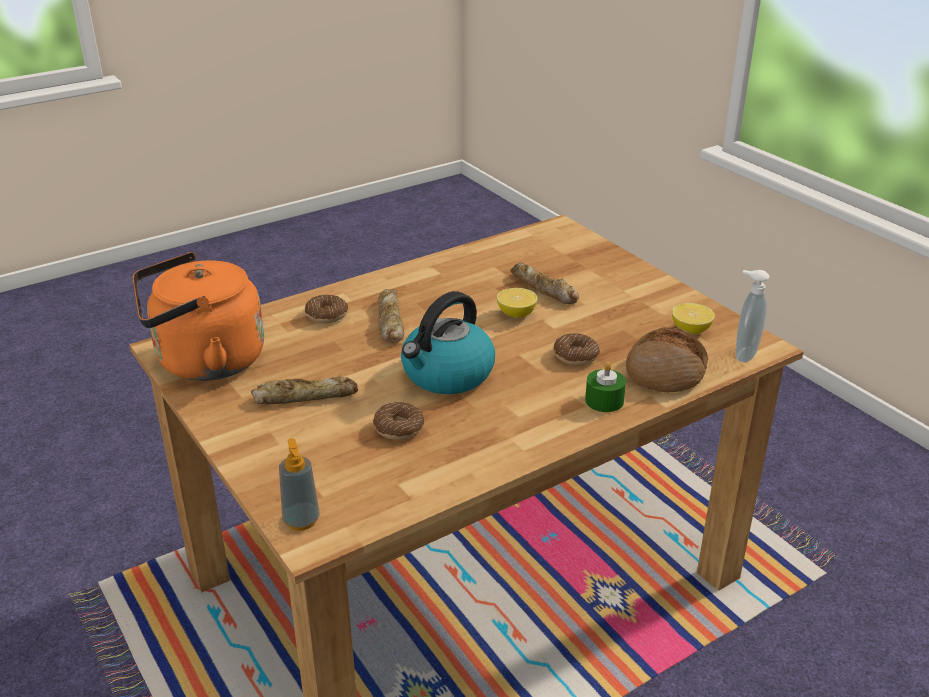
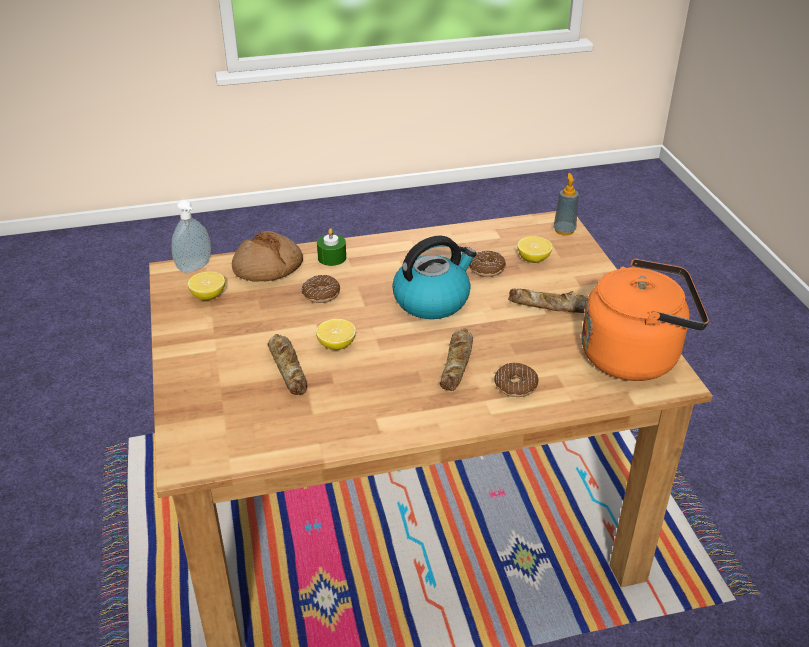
camera: 160 degrees left, 5 degrees up
none -> lemon [517,236,553,263]

